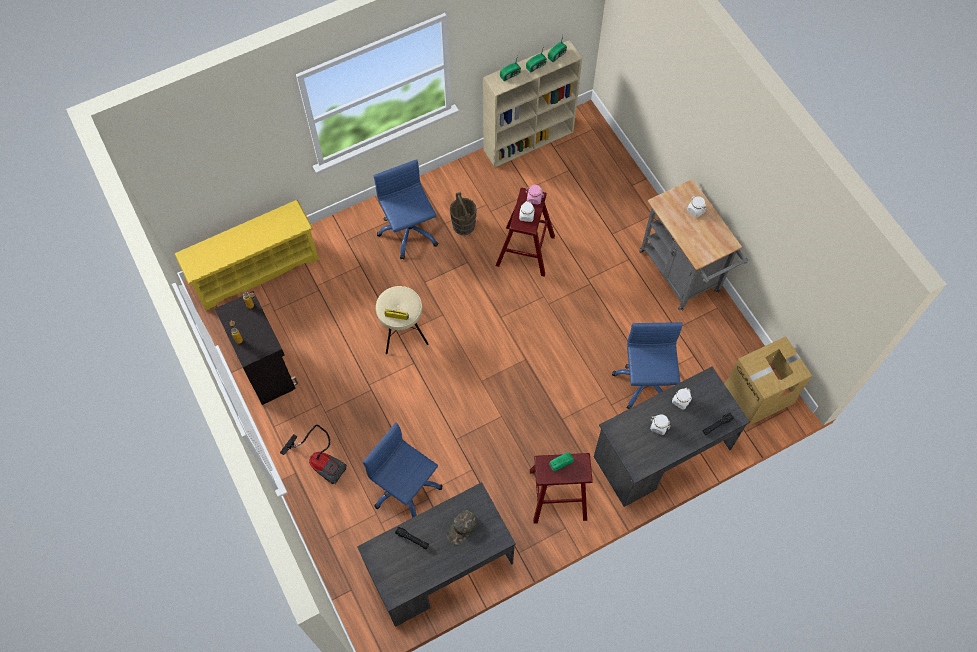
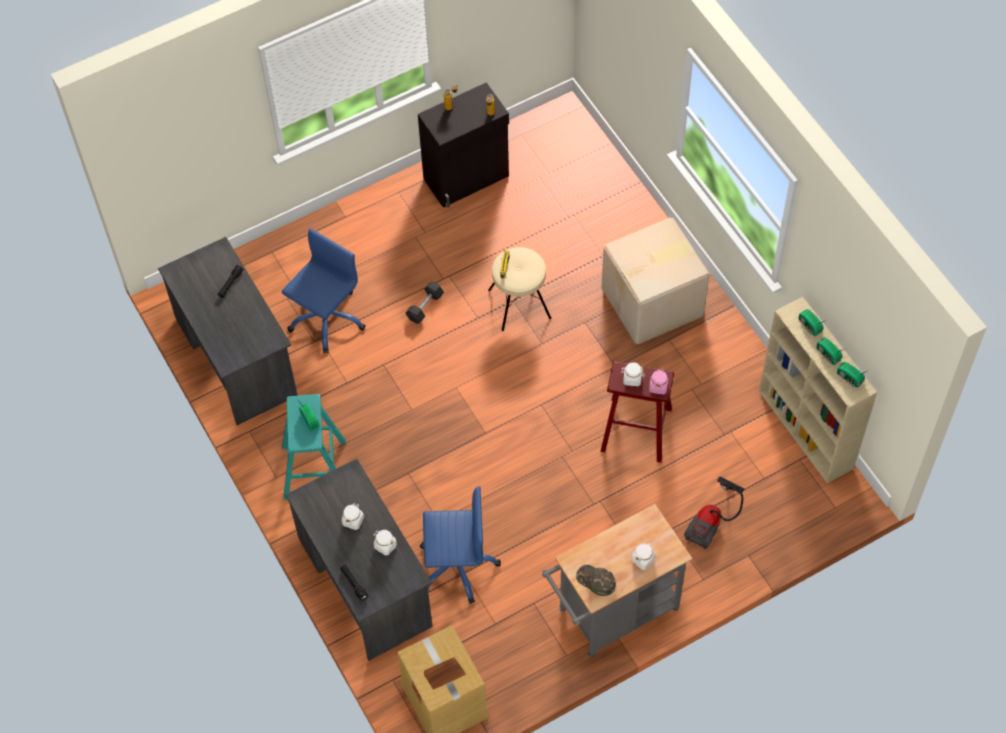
camera: 90 degrees right, 5 degrees down
yellow shoe rack [175,200,319,311] -> none
vacuum cleaner [280,424,347,484] -> vacuum cleaner moved to [684,476,744,549]
blue office chair [374,159,439,259] -> cardboard box [601,218,709,344]
green cap [447,510,476,545] -> green cap moved to [576,565,616,596]
brown bucket [450,192,477,235] -> none
red stool [530,453,593,524] -> turquoise stool [282,394,346,500]
none -> grey dumbbell [406,282,444,324]

